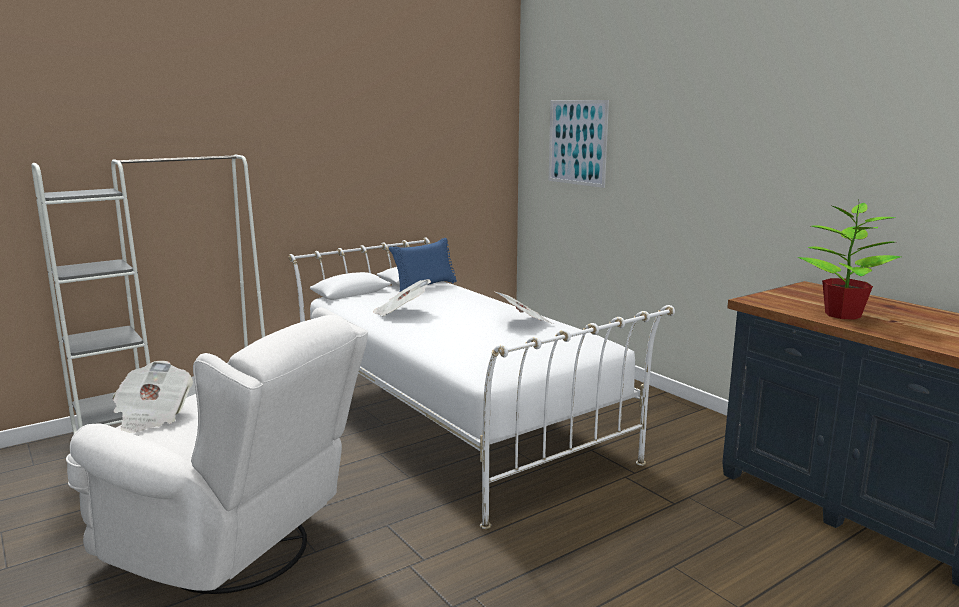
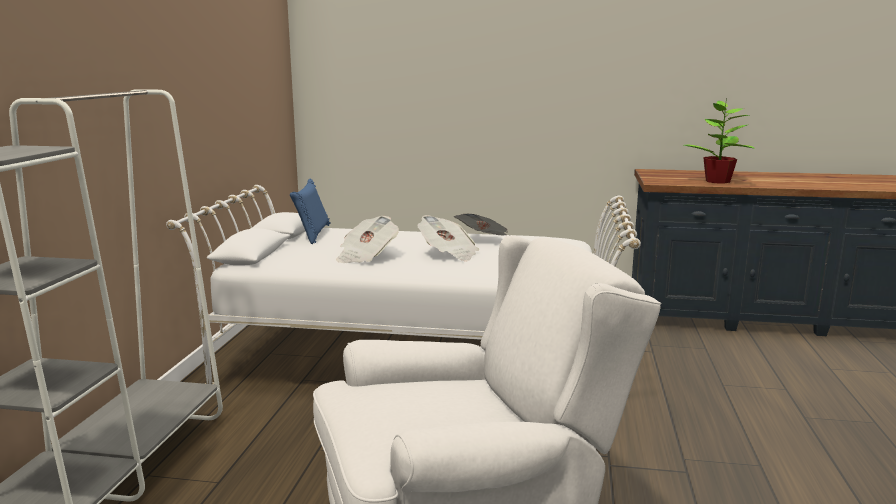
camera: 45 degrees left, 0 degrees up
newspaper [113,361,193,433] -> newspaper moved to [418,215,479,261]
picture [549,100,609,188] -> none

